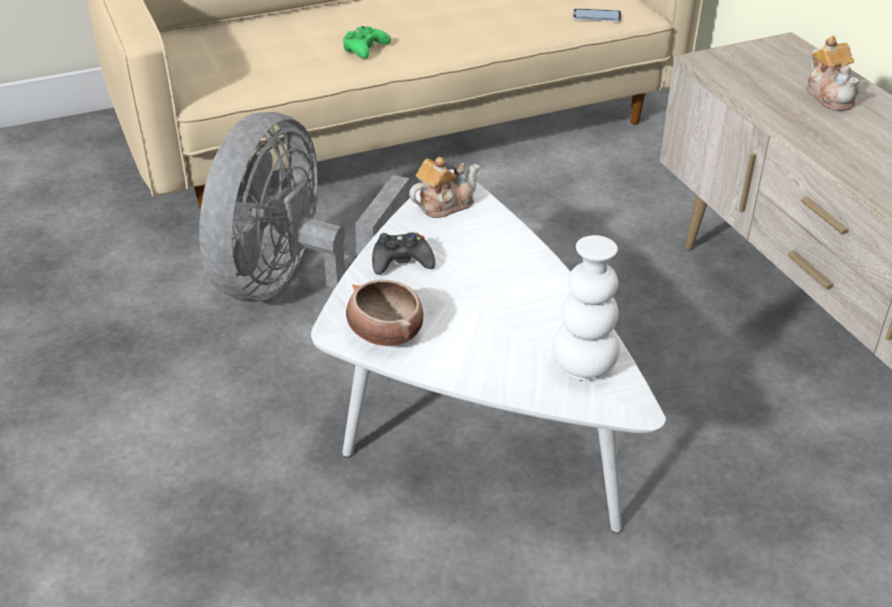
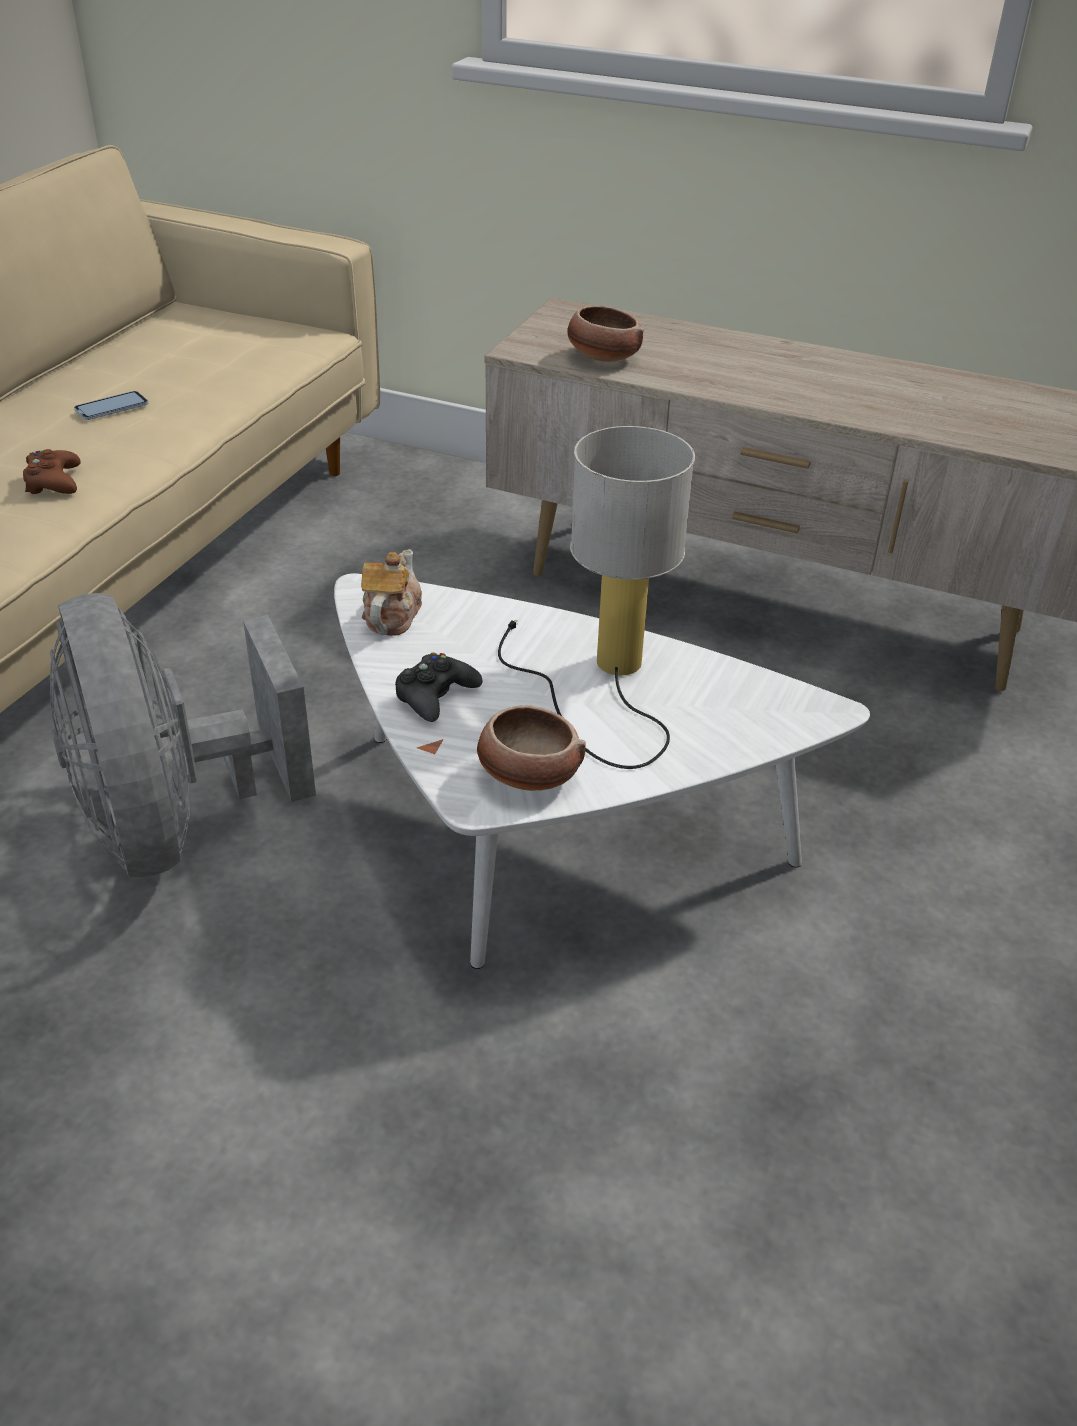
camera: 45 degrees left, 0 degrees up
green game controller [343,26,391,59] -> brown game controller [23,449,81,494]
white vase [553,235,620,381] -> none
phone [573,8,621,22] -> phone moved to [74,391,148,420]
teapot [807,36,860,111] -> none
none -> table lamp [498,426,695,769]
none -> bowl [567,306,644,362]

